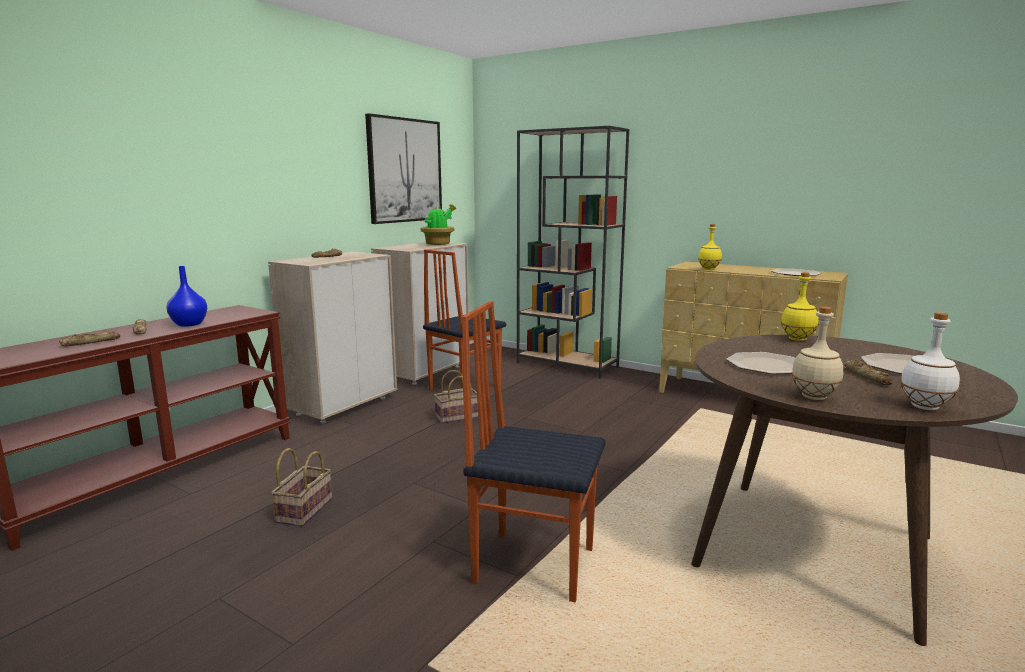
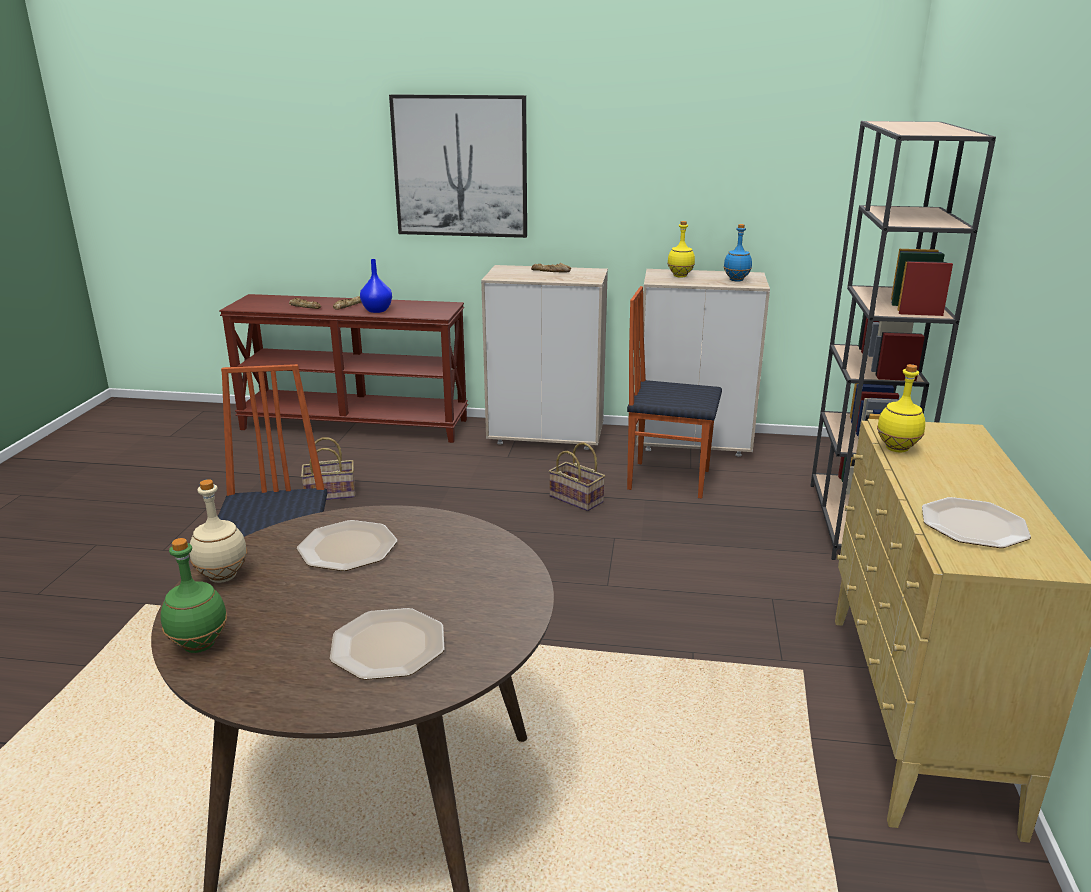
camera: 65 degrees right, 10 degrees up
picture [365,113,442,224] -> picture moved to [389,94,527,238]
potted plant [421,204,456,245] -> blue bottle [724,224,752,282]
yellow bottle [781,272,819,341] -> yellow bottle moved to [667,221,695,277]
bread [844,360,893,385] -> none
white bottle [900,312,960,410] -> green bottle [161,538,227,653]

